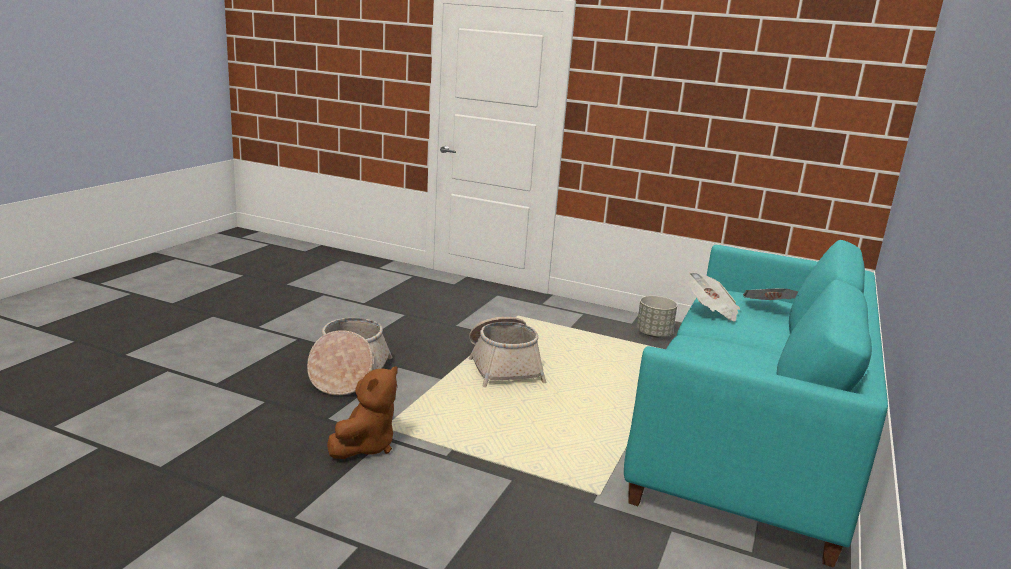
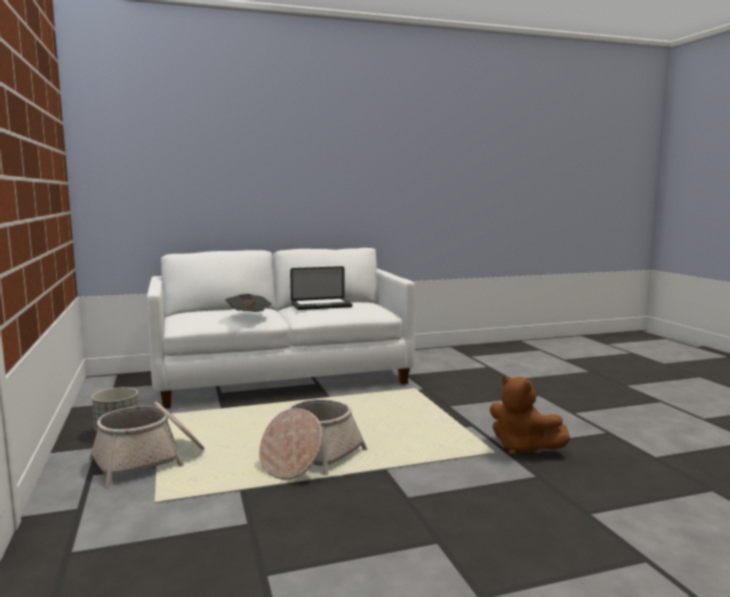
camera: 130 degrees left, 10 degrees down
basket [307,318,392,395] -> basket moved to [89,401,204,486]
brown plush toy [327,366,398,459] -> brown plush toy turned 120 degrees counterclockwise [490,376,571,456]
turquoise sofa [624,240,888,568] -> white sofa [147,248,415,409]
newspaper [743,288,798,300] -> none
none -> laptop [290,266,353,310]

